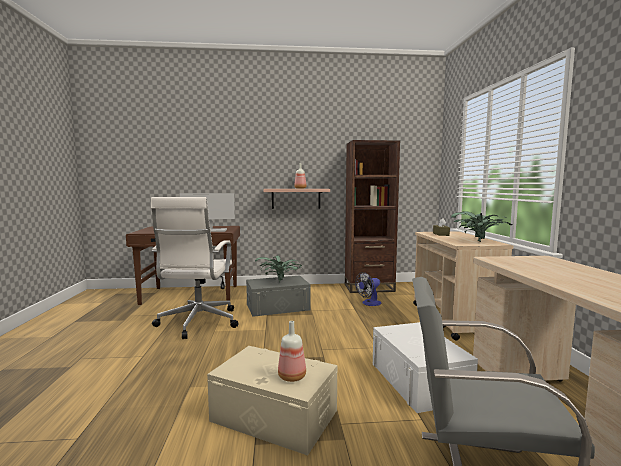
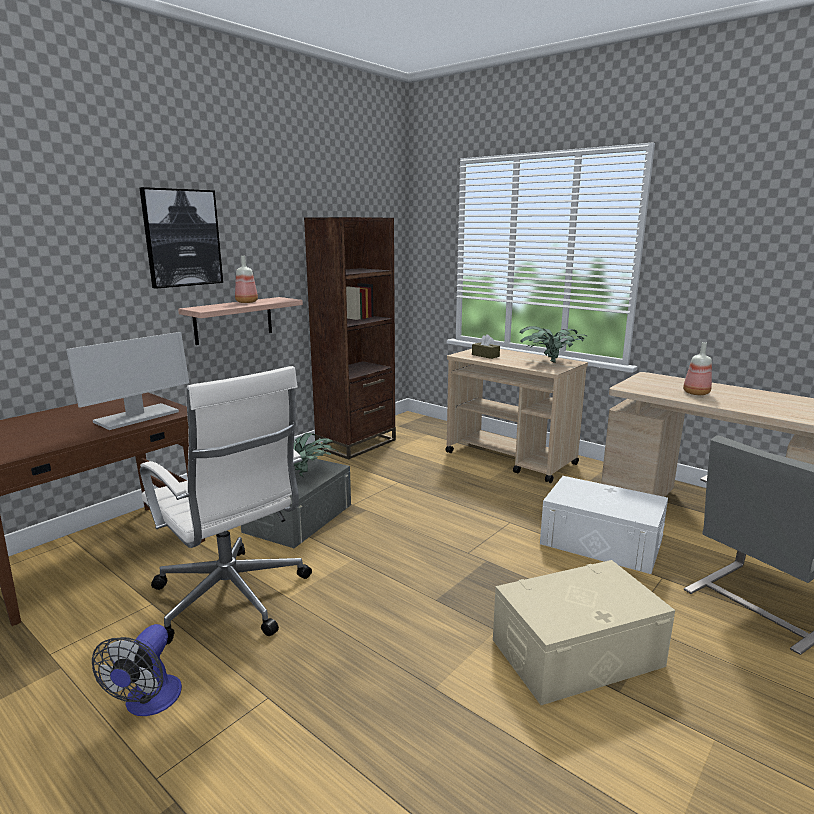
camera: 45 degrees left, 10 degrees up
bottle [278,321,306,382] -> bottle moved to [683,342,712,395]
fan [355,272,381,306] -> fan moved to [92,624,182,716]
none -> picture [140,187,223,289]

